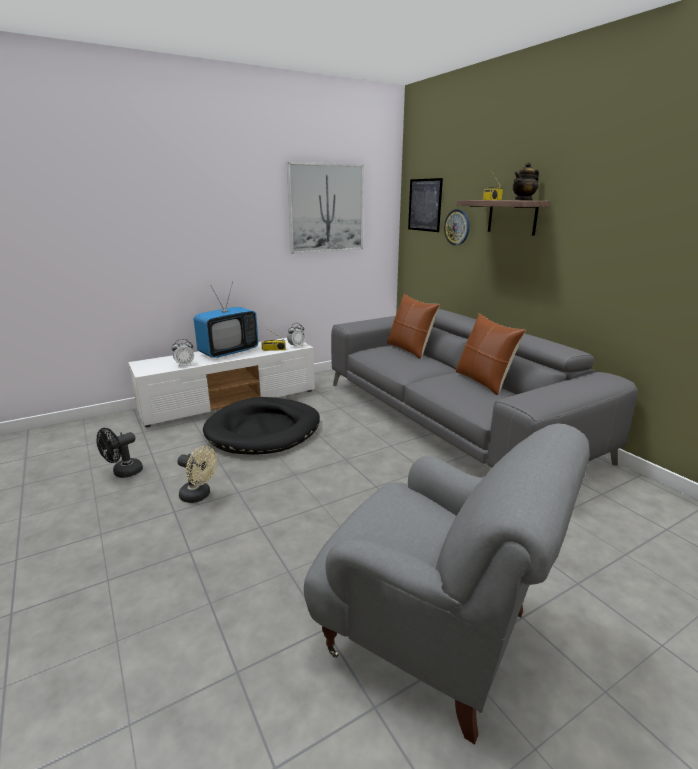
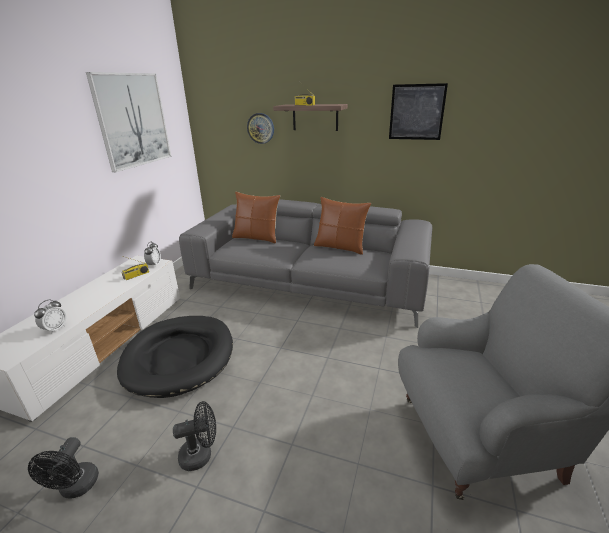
camera: 40 degrees left, 5 degrees up
beige fan [177,446,217,503] -> black fan [173,401,216,471]
television [194,282,258,358] -> none
picture [408,178,443,232] -> picture moved to [389,83,448,140]
teapot [513,162,539,201] -> none

